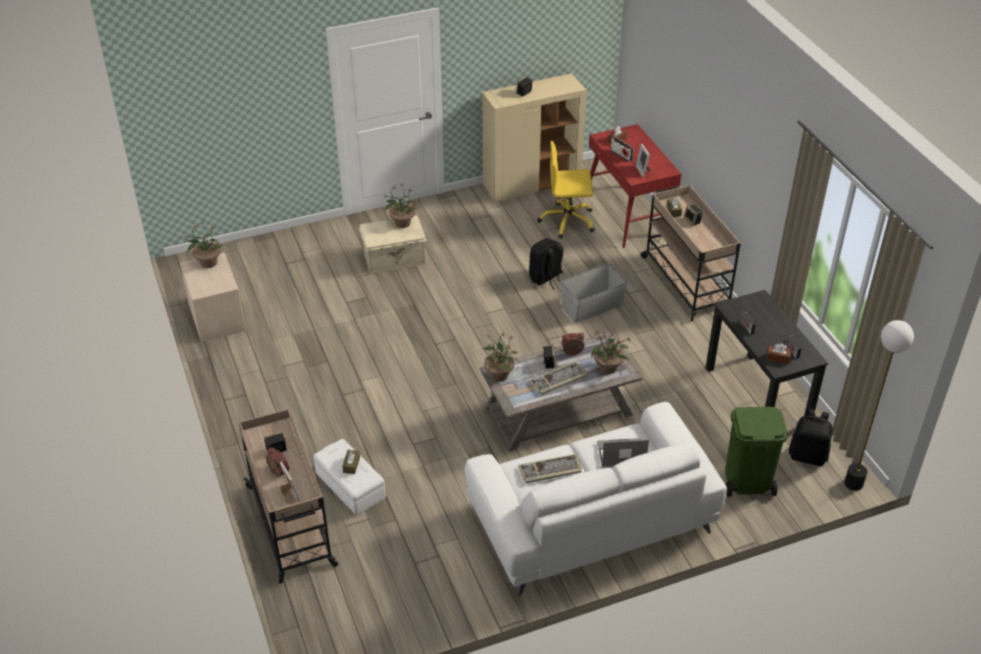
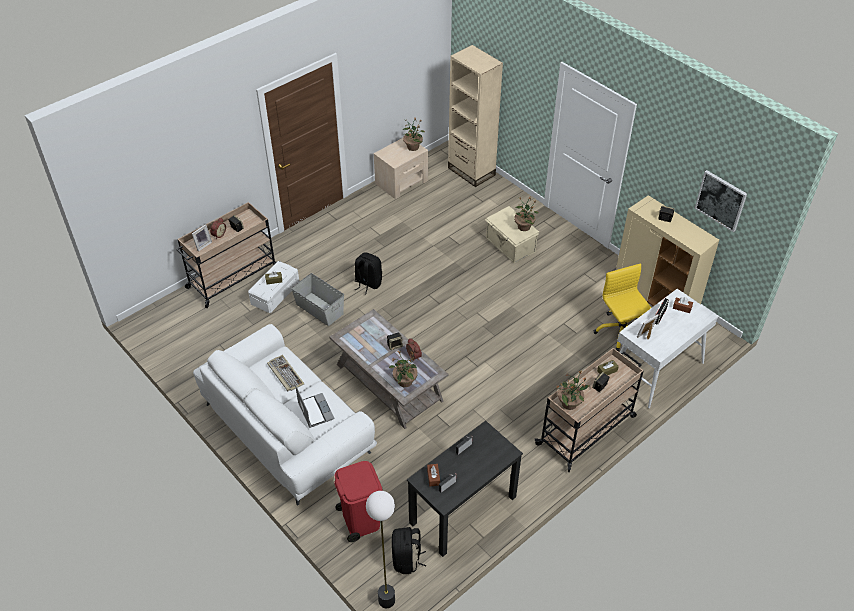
camera: 70 degrees right, 5 degrees up
potted plant [483,331,518,382] -> potted plant moved to [555,370,590,410]
black backpack [529,238,563,290] -> black backpack moved to [355,252,382,294]
keyboard [529,361,587,395] -> none
grey storage box [561,263,627,322] -> grey storage box moved to [291,273,344,326]
red desk [589,124,681,248] -> white desk [617,289,718,408]
green trash can [725,407,788,497] -> red trash can [334,461,383,542]
none -> beige bookcase [448,45,503,187]
none -> picture [695,170,747,232]

